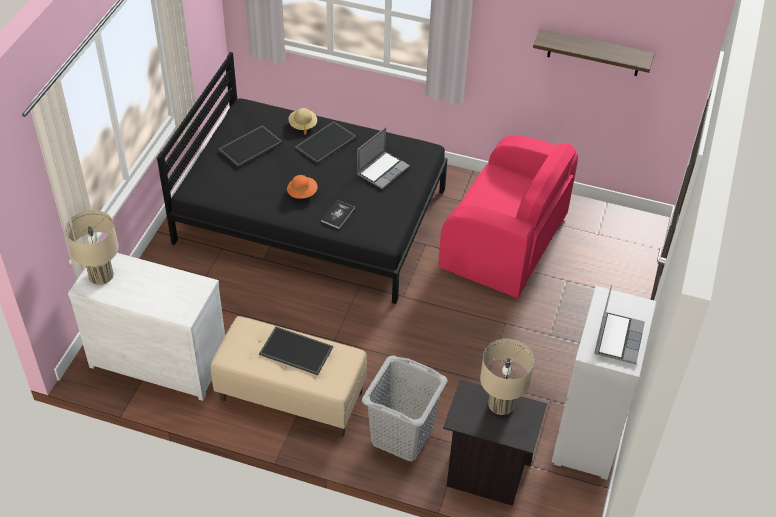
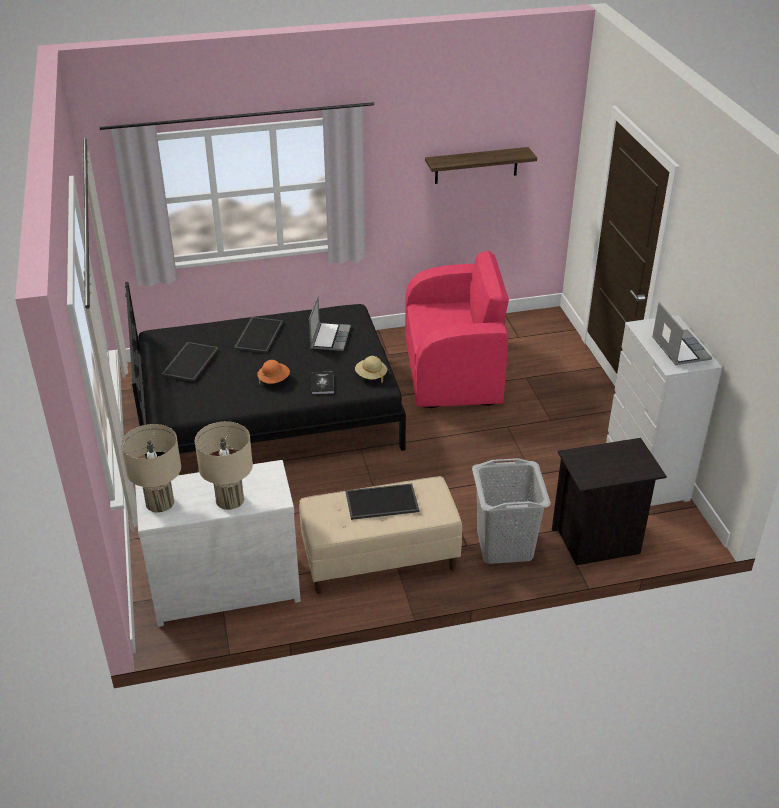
camera: 30 degrees left, 10 degrees down
beige hat [288,108,317,135] -> beige hat moved to [355,356,387,383]
beige table lamp [480,339,534,415] -> beige table lamp moved to [195,421,253,510]

